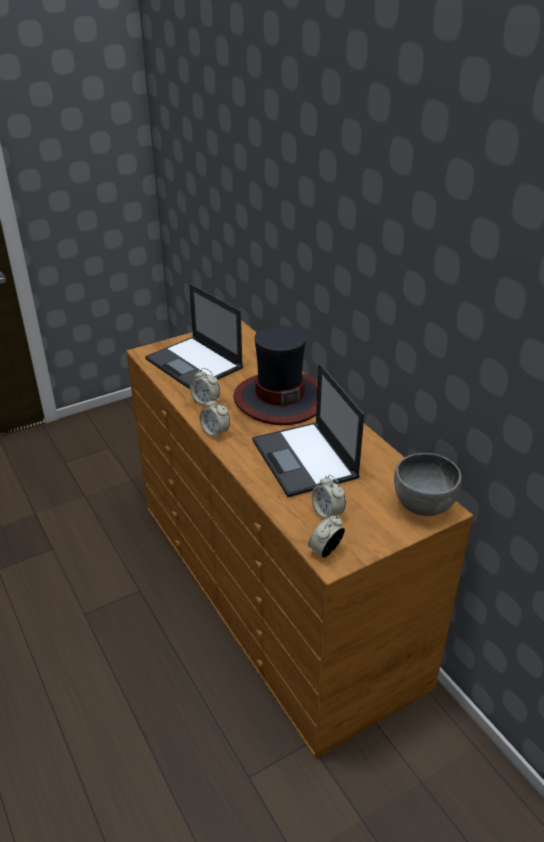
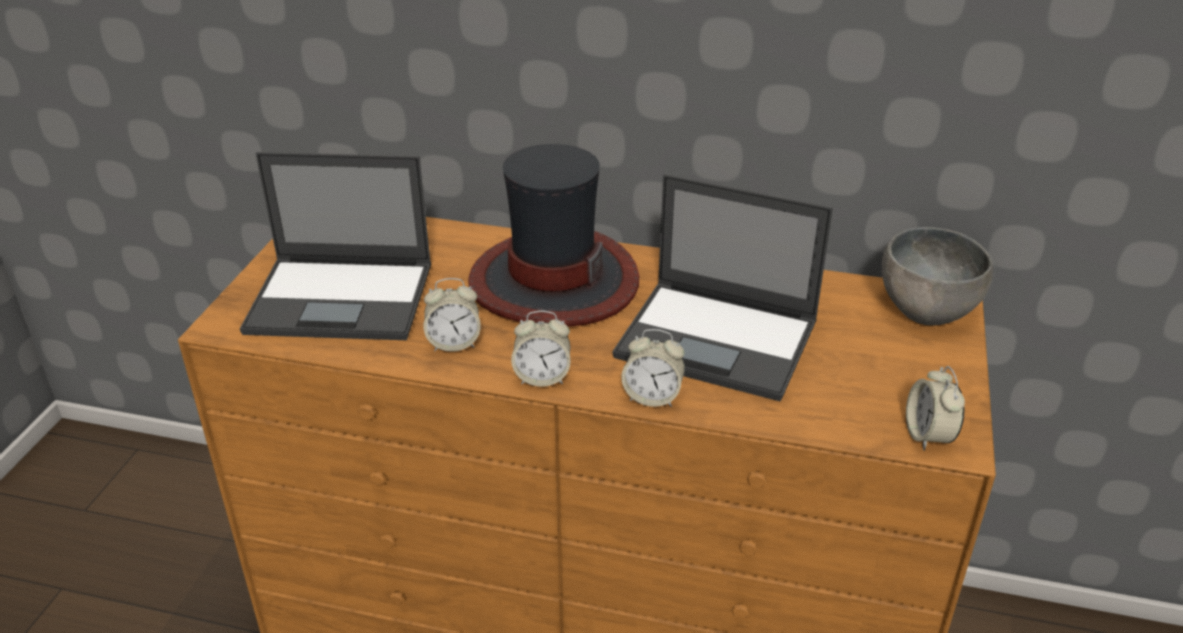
camera: 45 degrees left, 0 degrees up
alarm clock [312,475,346,519] -> alarm clock moved to [621,329,685,407]

